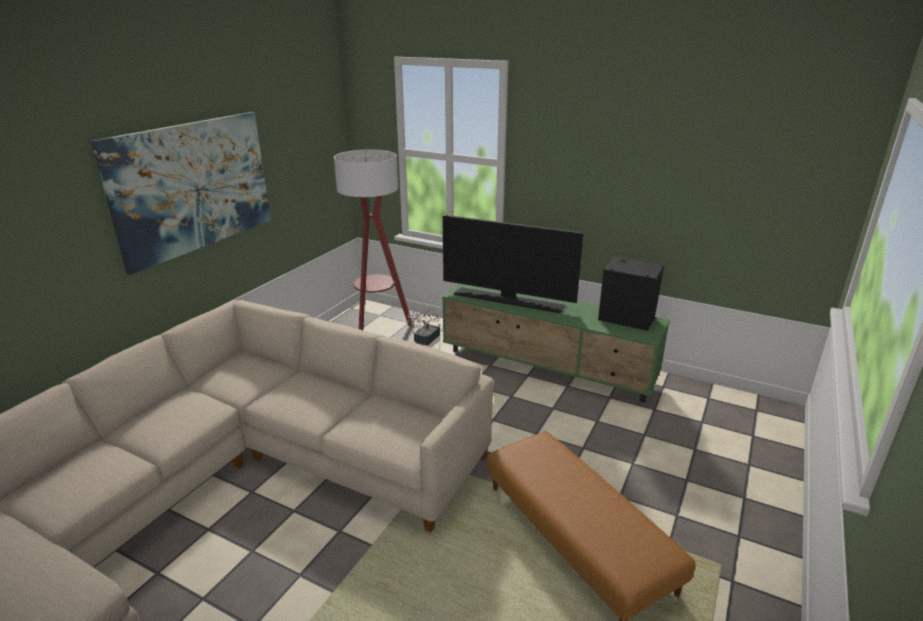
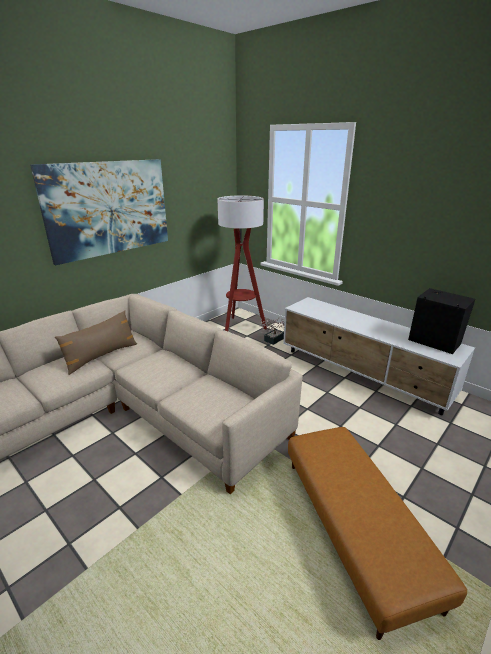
camera: 15 degrees right, 0 degrees up
television [442,215,583,313] -> none
green tv stand [442,284,670,402] -> white tv stand [283,297,475,415]
none -> brown pillow [55,310,137,375]

